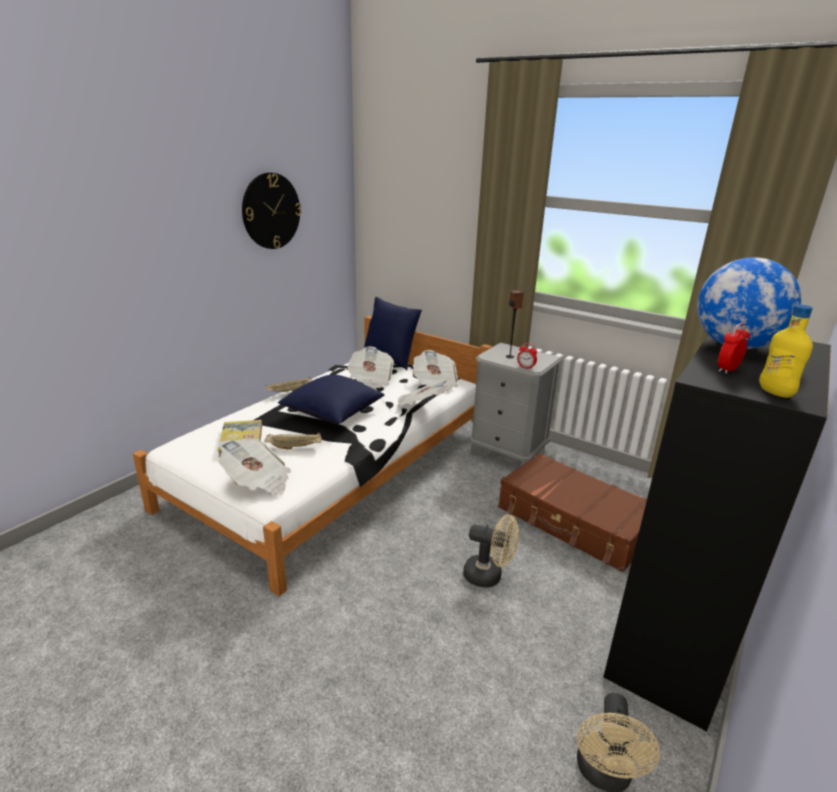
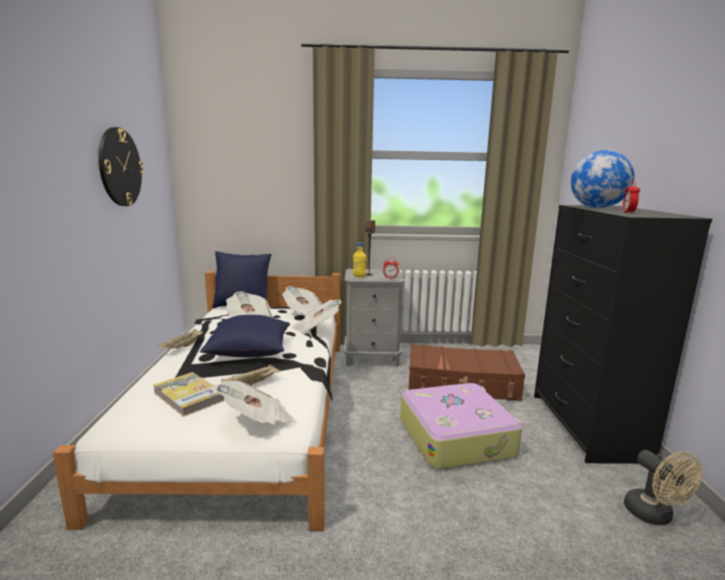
camera: 35 degrees left, 10 degrees down
beige fan [463,514,519,588] -> suitcase [400,383,522,470]
yellow bottle [759,304,813,398] -> yellow bottle moved to [353,242,366,277]

